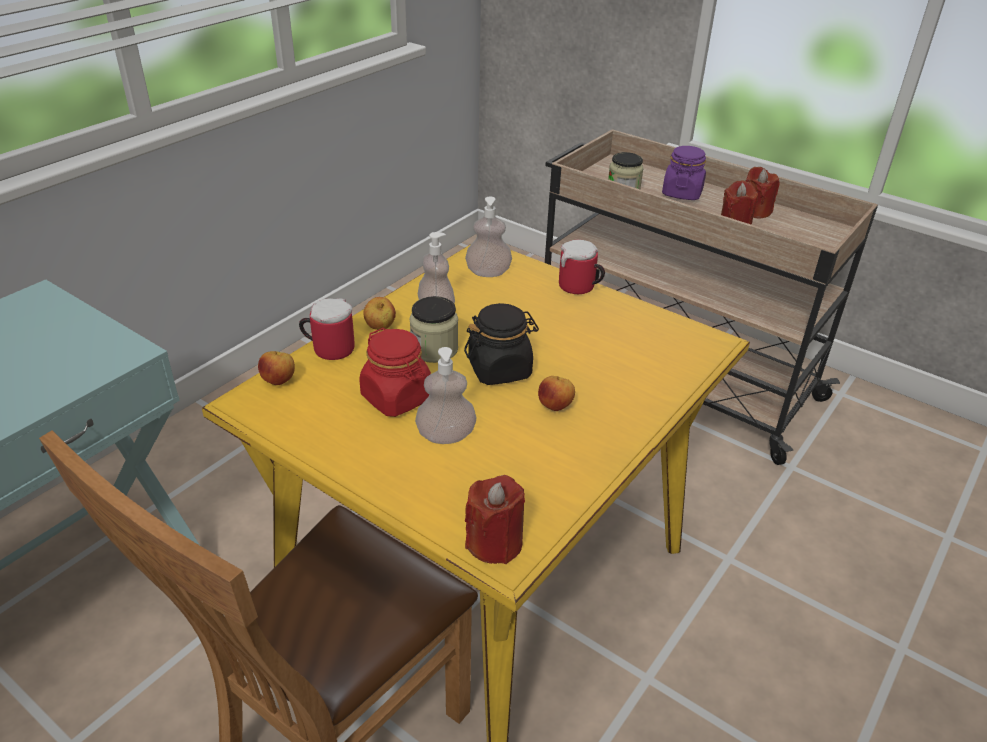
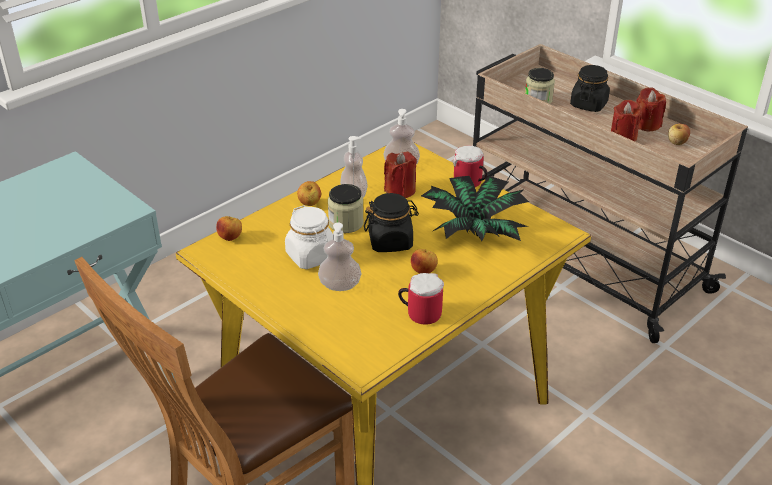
camera: 10 degrees right, 0 degrees up
mug [299,298,355,360] -> mug moved to [398,273,444,325]
red jar [359,328,431,417] -> white jar [285,205,333,269]
red candle [465,475,525,564] -> red candle moved to [384,152,417,198]
purple jar [662,146,706,200] -> black jar [570,65,610,112]
none -> potted plant [421,176,529,241]
none -> apple [668,123,690,145]

